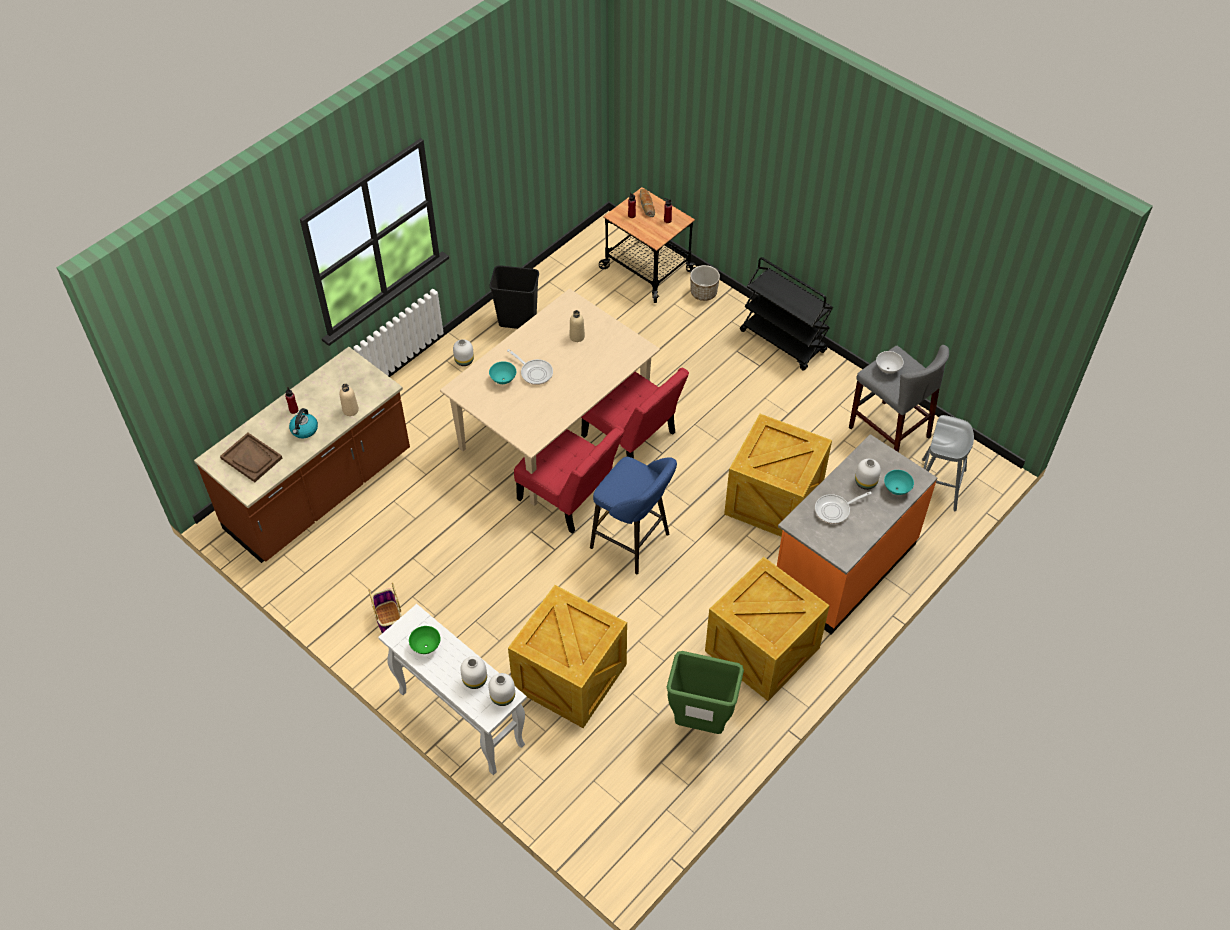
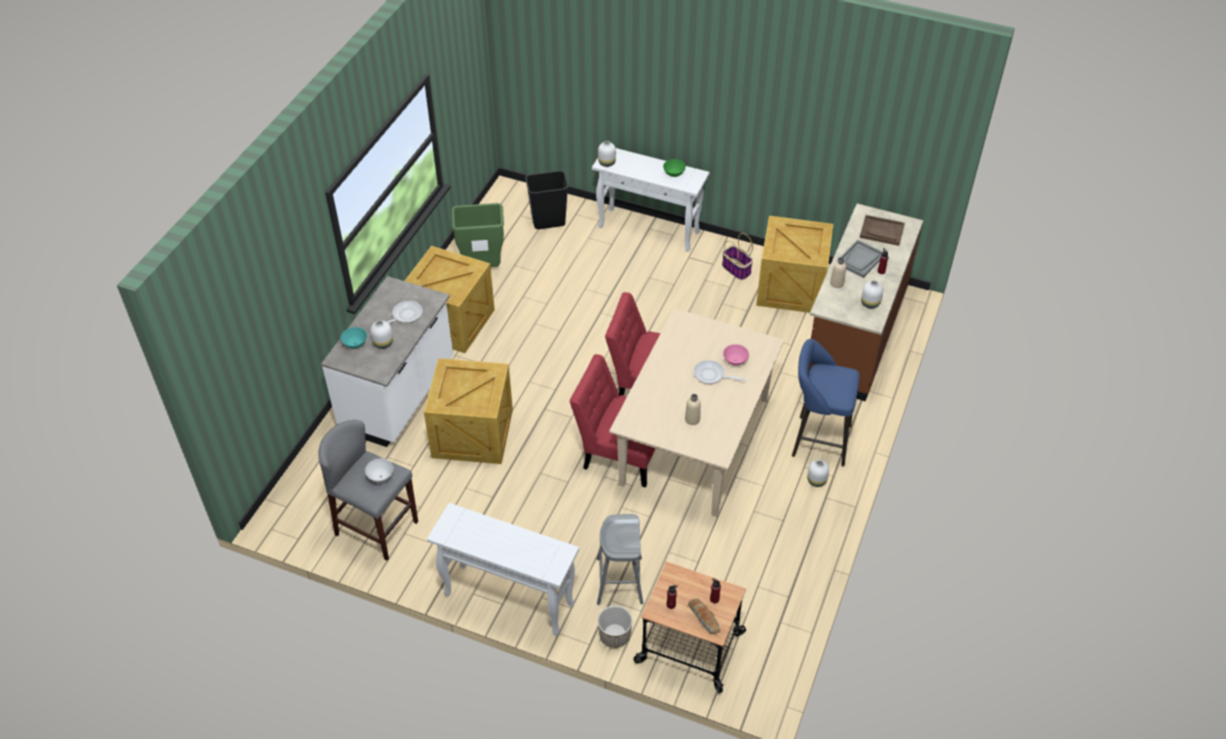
camera: 160 degrees right, 5 degrees down
kettle [289,408,318,439] -> grey tray [837,240,883,278]
white vase [460,656,487,689] -> white vase moved to [861,280,883,308]
turquoise bowl [489,361,516,384] -> pink bowl [723,344,749,366]
black trash can [490,265,539,329] -> black trash can moved to [525,171,569,229]
crate [508,585,627,728] -> crate moved to [756,216,833,313]
blue stool [590,457,677,574] -> blue stool moved to [792,339,859,467]
black cart [740,257,833,371] -> white console table [427,503,579,636]
orange counter [777,434,937,634] -> white counter [321,276,453,447]
grey stool [922,415,974,511] -> grey stool moved to [596,514,643,605]

